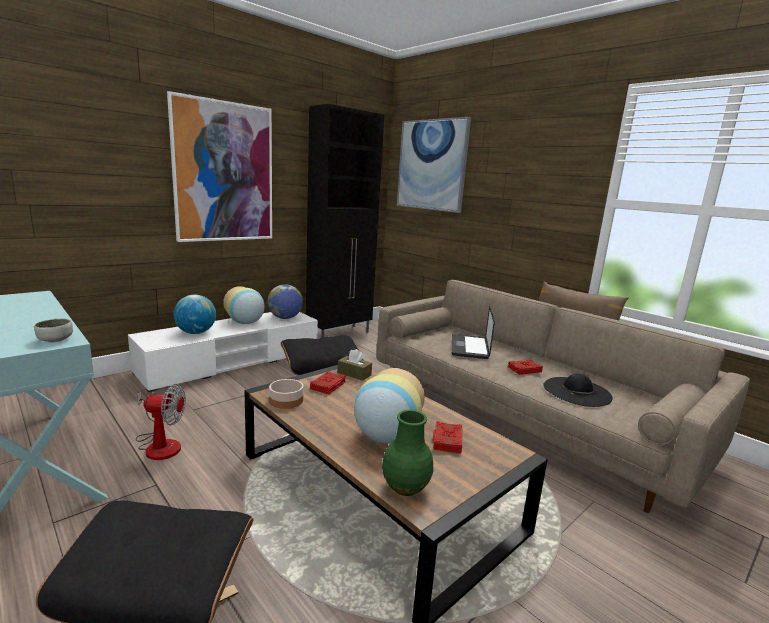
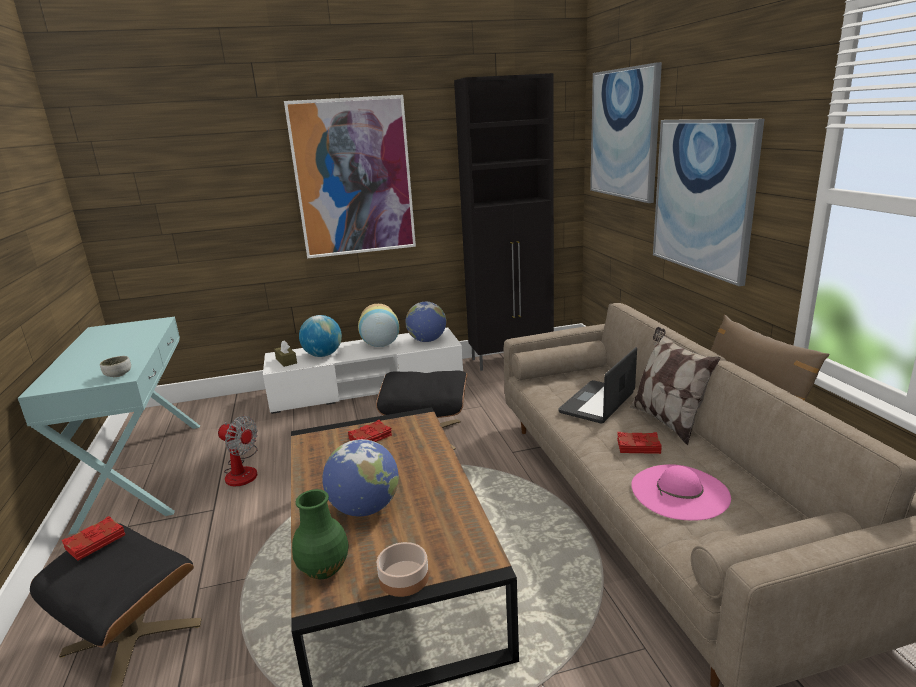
camera: 30 degrees right, 5 degrees up
bowl [269,379,304,409] -> bowl moved to [376,542,429,597]
brown tissue box [337,349,372,381] -> brown tissue box moved to [274,341,297,367]
vase [354,368,425,444] -> globe [322,439,399,516]
red book [433,421,462,454] -> red book moved to [61,516,125,561]
black hat [543,374,613,407] -> pink hat [631,464,731,520]
none -> pillow [630,327,721,445]
none -> picture [653,119,764,286]

